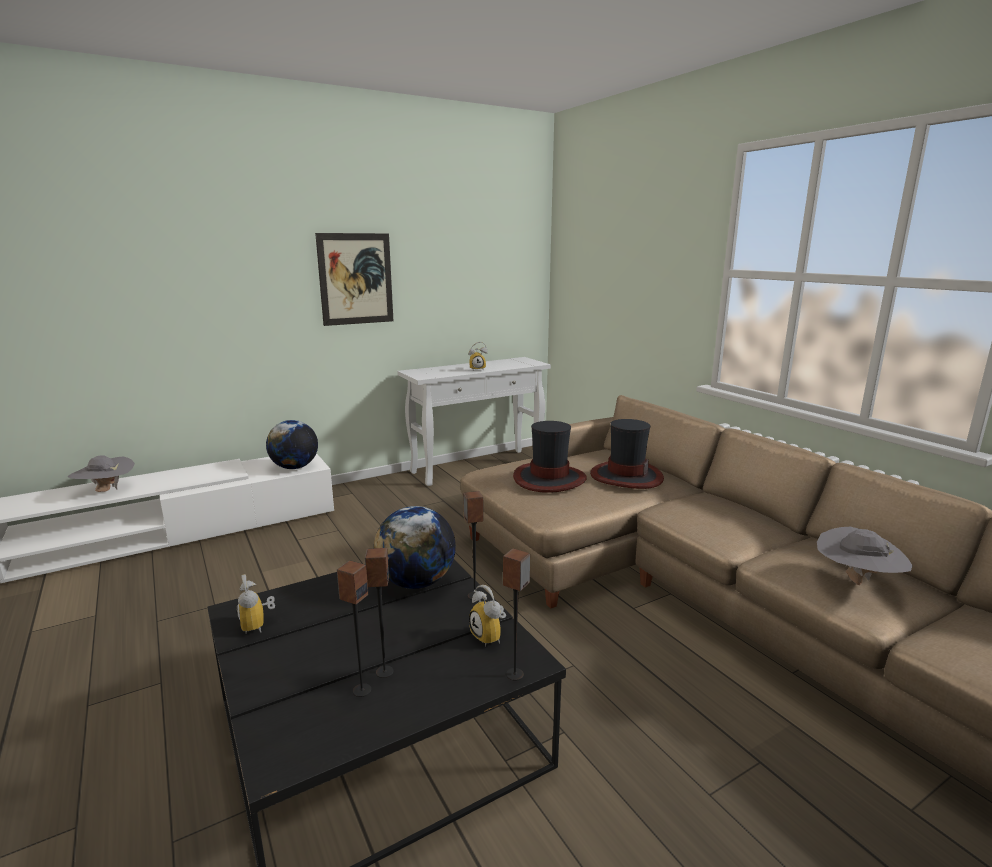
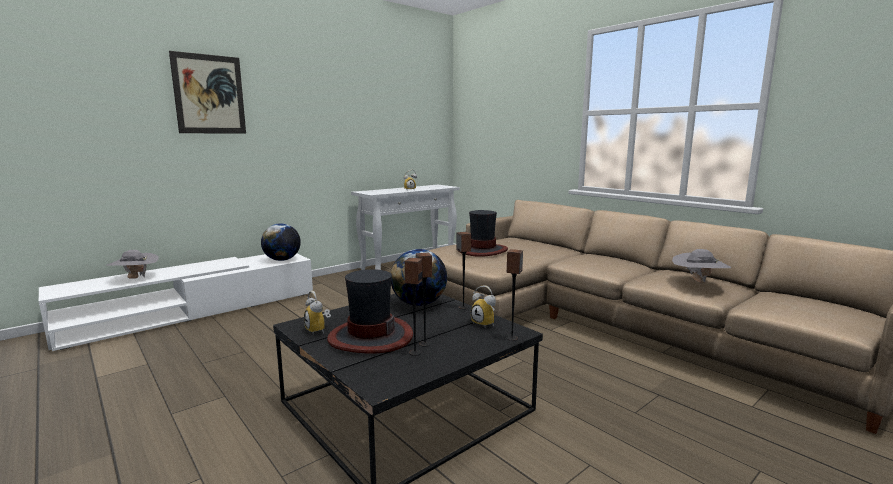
camera: 10 degrees left, 5 degrees down
picture [315,233,393,326] -> picture moved to [169,51,246,134]
hat [590,419,664,489] -> hat moved to [327,269,413,353]

